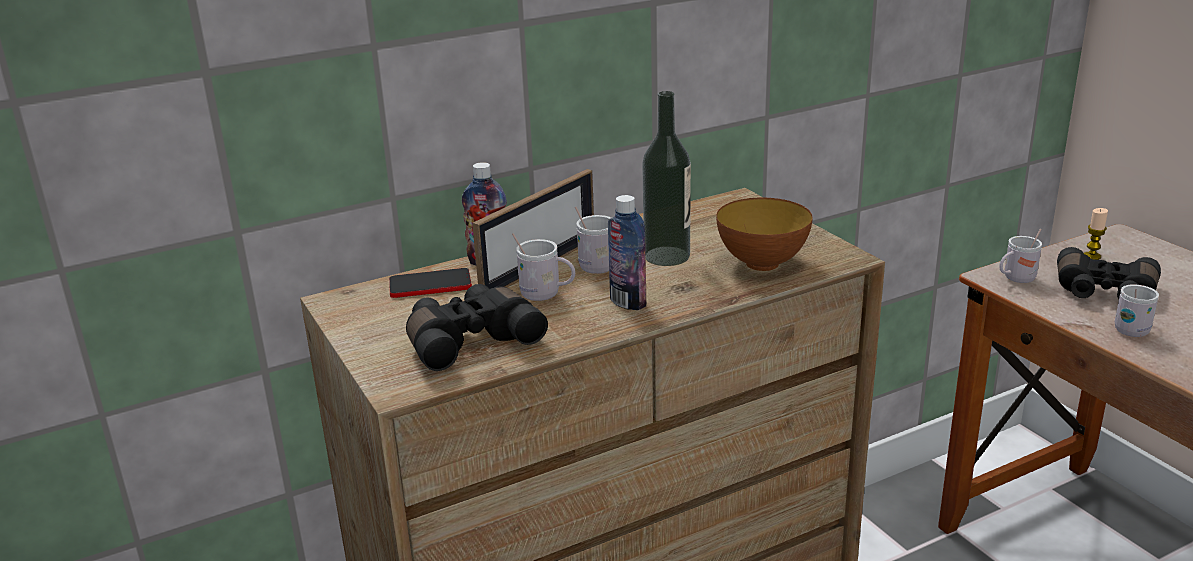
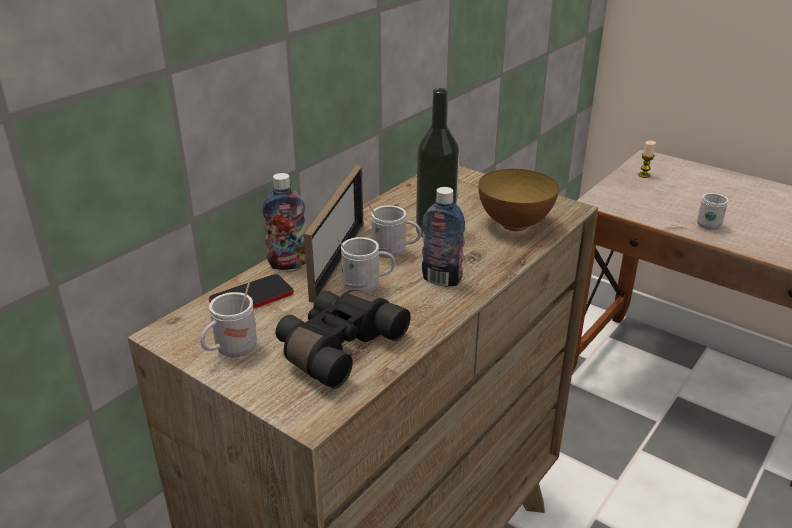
camera: 25 degrees left, 5 degrees up
white mug [999,229,1042,283] -> white mug moved to [200,281,257,358]
black binoculars [1057,247,1161,299] -> none

